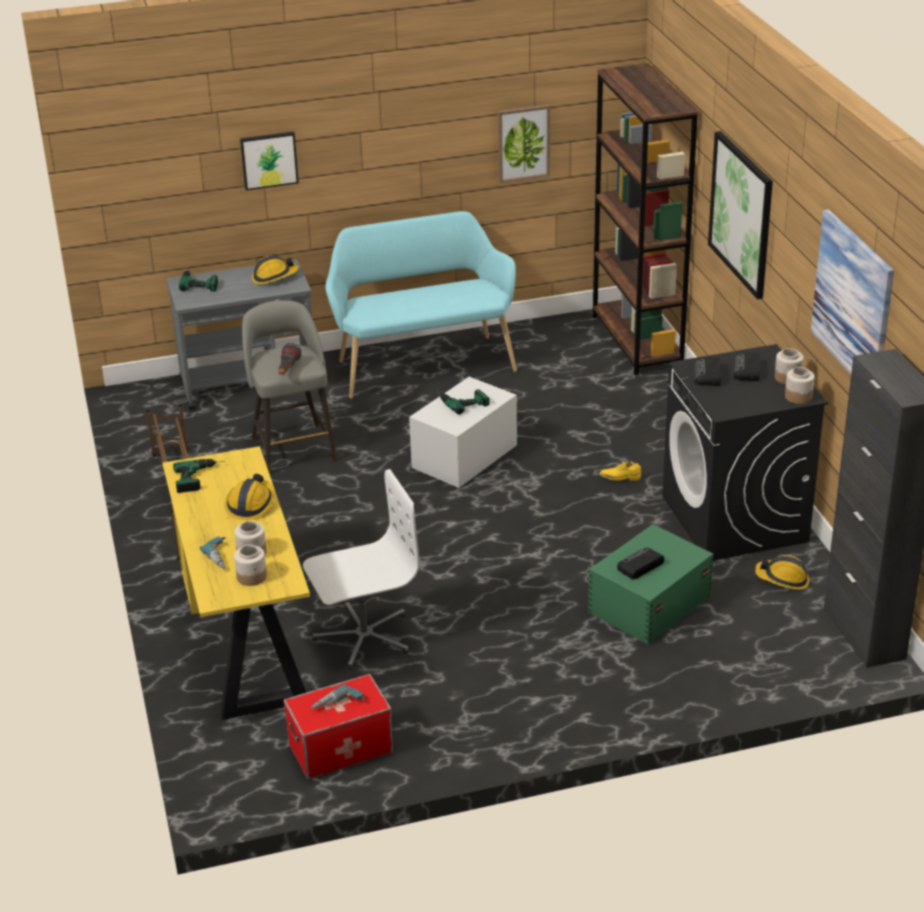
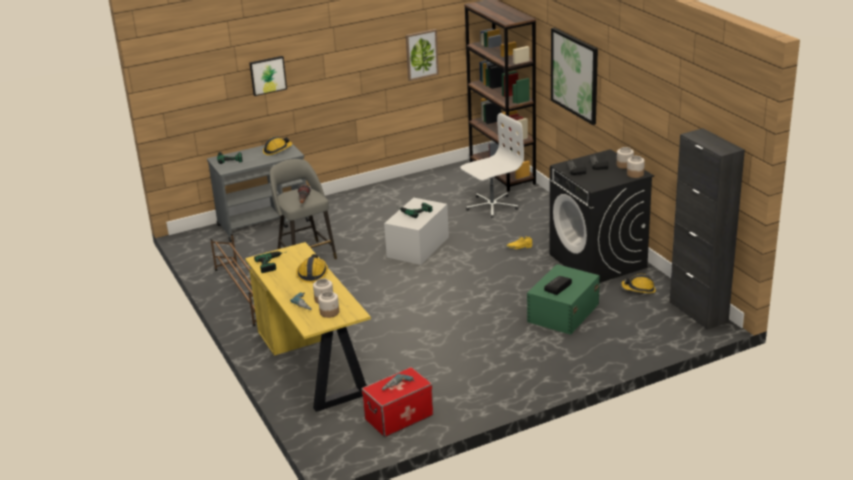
camera: 10 degrees left, 5 degrees down
white office chair [303,469,420,670] -> white office chair moved to [460,113,524,218]
turquoise bench [325,211,517,399] -> none
picture [811,209,894,374] -> none

